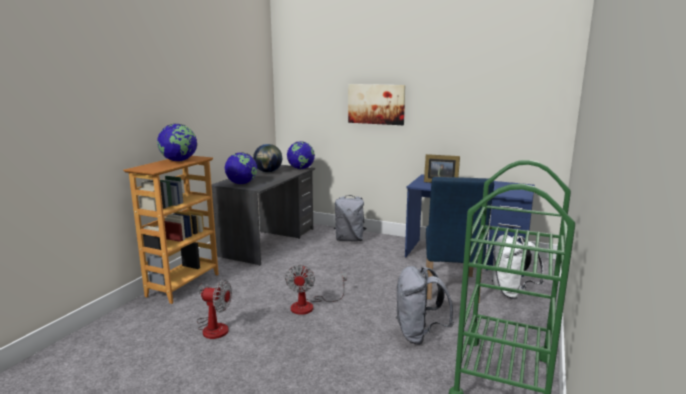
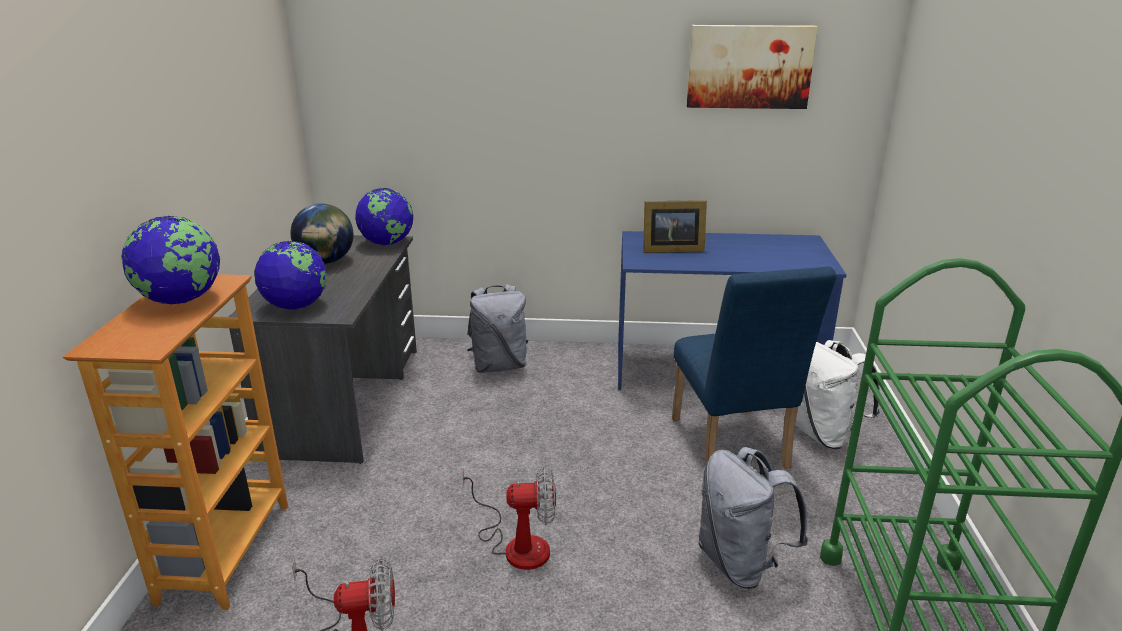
camera: 20 degrees left, 10 degrees up
fan [285,265,347,315] -> fan turned 75 degrees counterclockwise [462,466,556,570]
picture [348,84,405,125] -> picture moved to [687,25,818,109]

